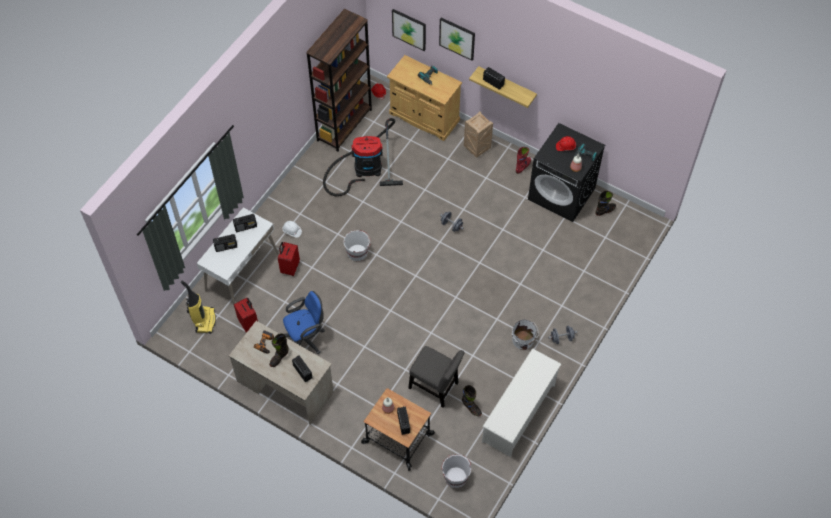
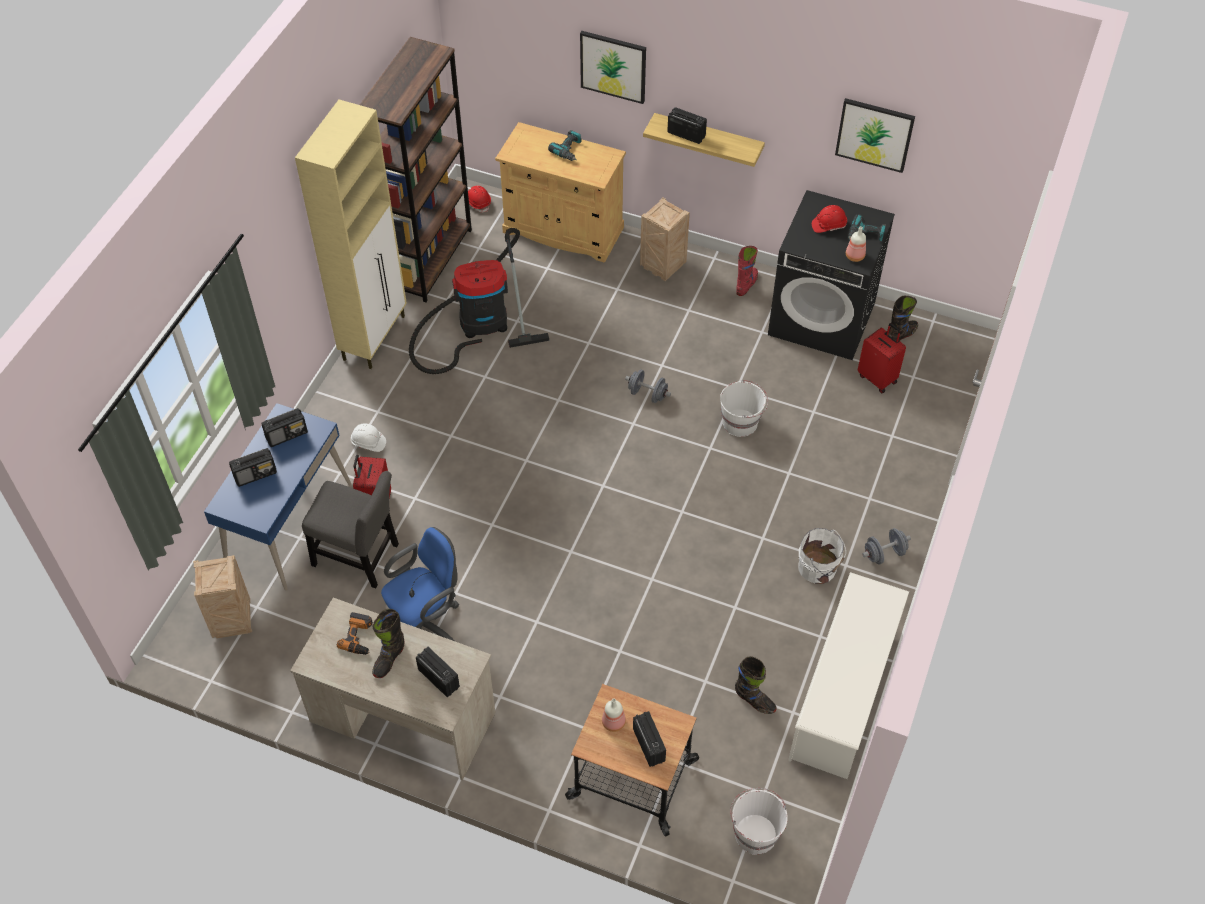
camera: 10 degrees left, 5 degrees down
vacuum cleaner [181,280,216,334] -> crate [193,555,252,638]
white desk [197,208,279,305] -> blue desk [204,403,351,590]
red suitcase [234,298,258,333] -> red suitcase moved to [858,323,906,393]
white bucket [344,230,371,261] -> white bucket moved to [720,380,768,437]
picture [392,9,426,51] -> picture moved to [835,98,915,173]
grey chair [408,346,465,408] -> grey chair moved to [302,471,399,588]
none -> beige cabinet [295,100,407,369]

